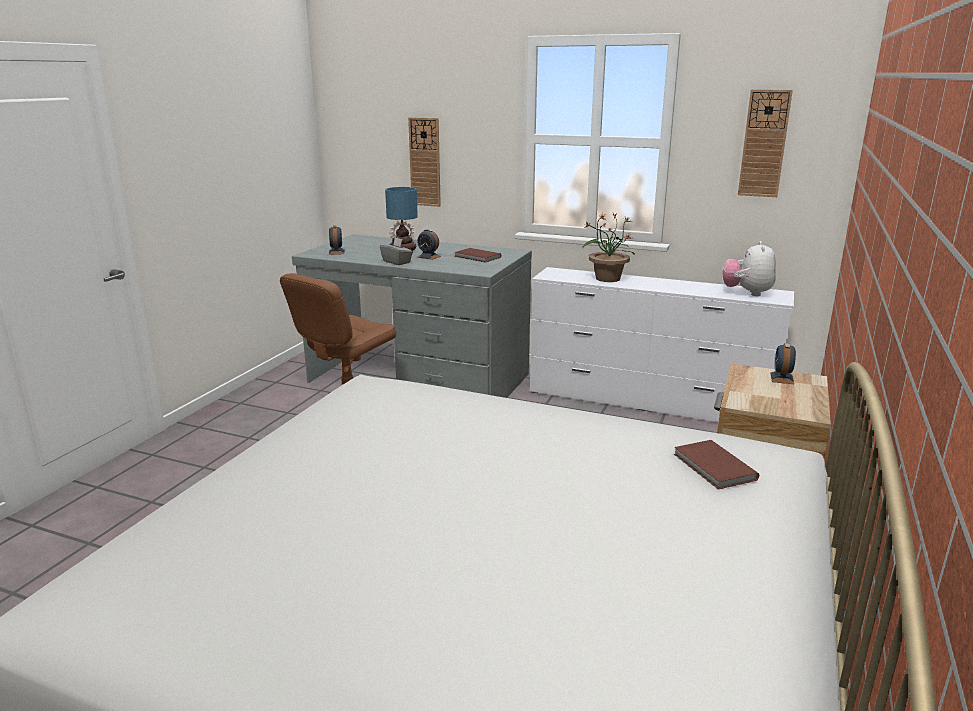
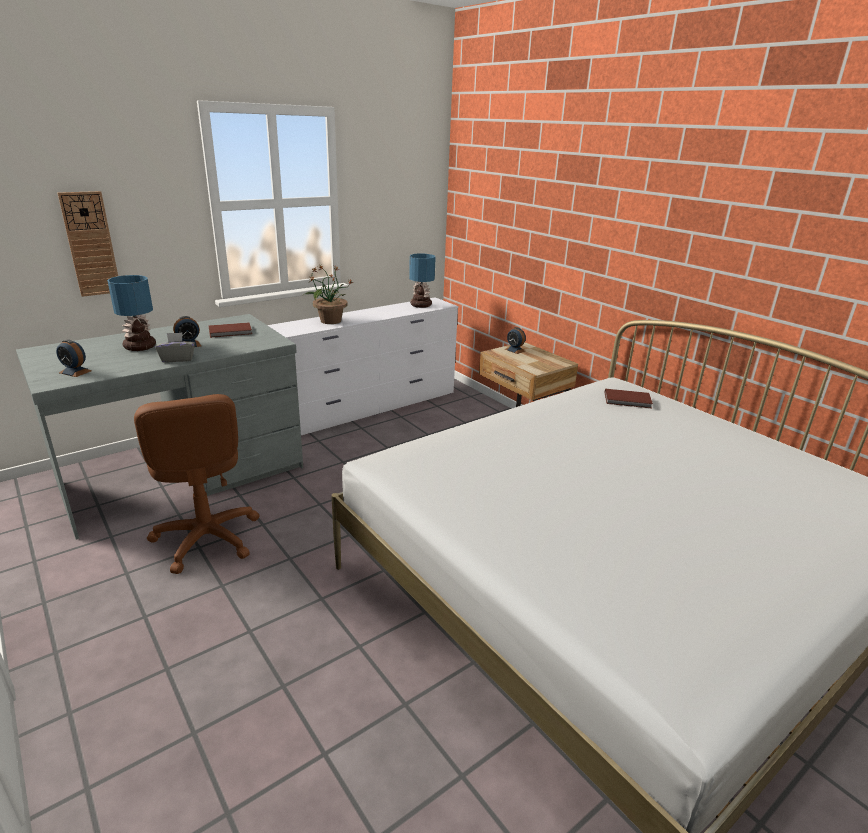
camera: 60 degrees left, 5 degrees up
plush toy [722,241,776,296] -> table lamp [409,254,436,308]
wall clock [738,89,793,197] -> none

